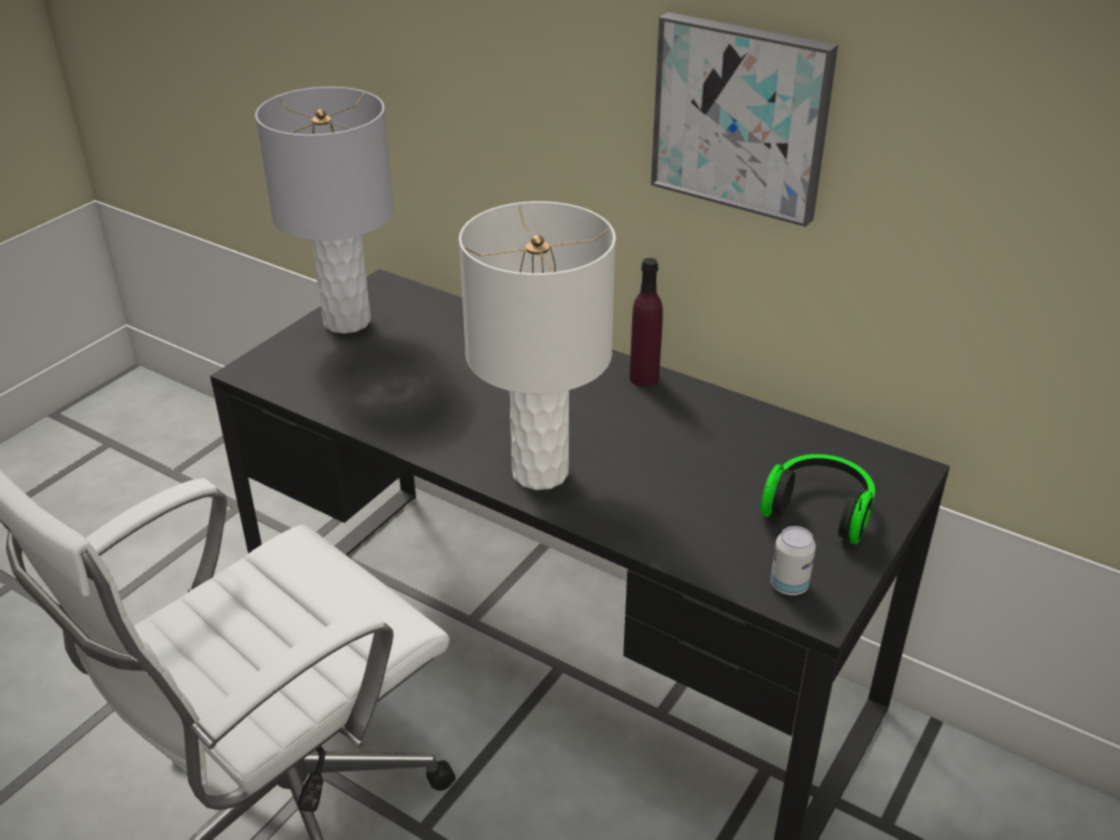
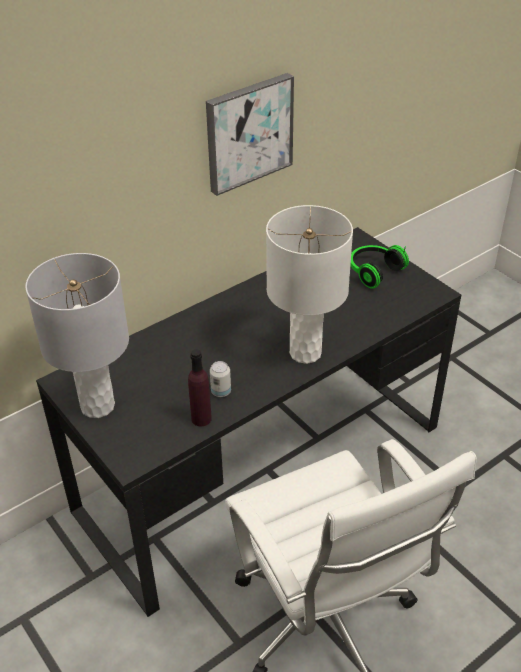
camera: 70 degrees left, 5 degrees up
purple bottle [629,258,663,387] -> purple bottle moved to [188,349,212,426]
can [770,526,816,595] -> can moved to [210,361,231,397]

